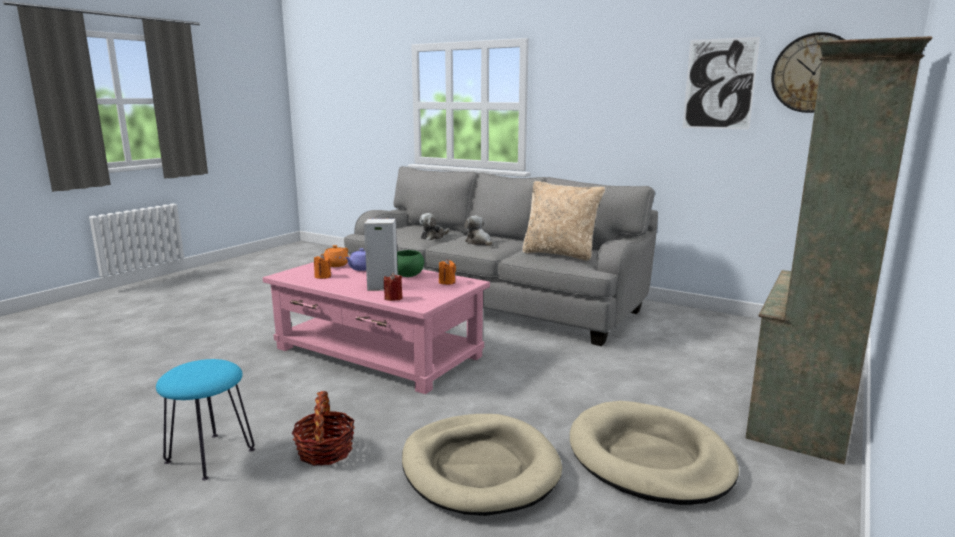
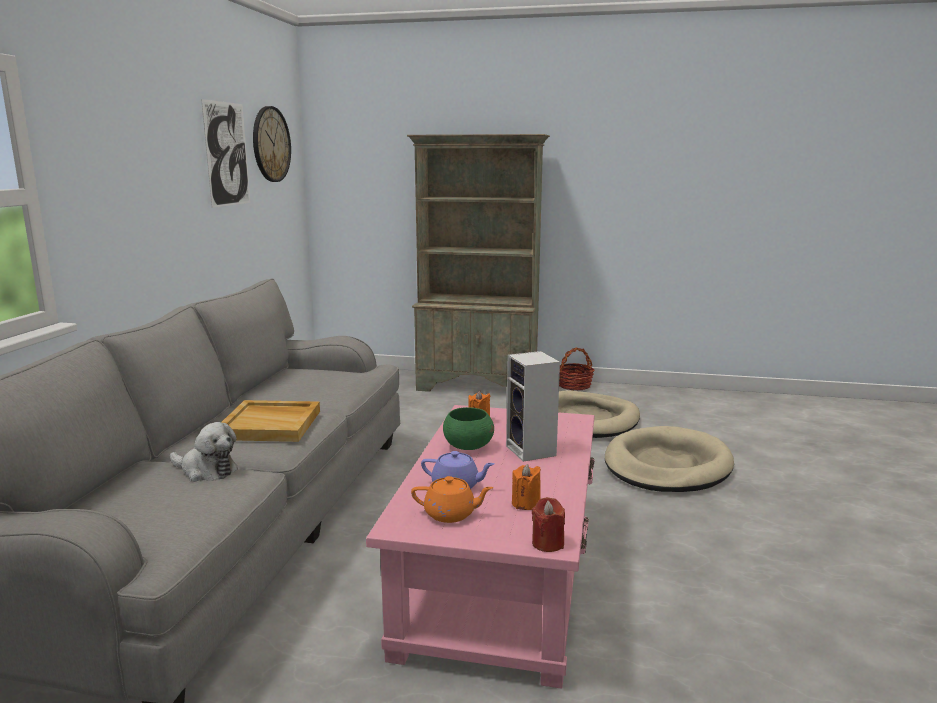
camera: 110 degrees left, 0 degrees up
turquoise stool [156,359,255,480] -> none
basket [291,391,355,466] -> basket moved to [559,347,595,391]
red candle [384,273,402,301] -> red candle moved to [532,497,565,552]
plush toy [464,216,494,246] -> beige tray [221,400,320,442]
beige pillow [522,181,605,261] -> none

